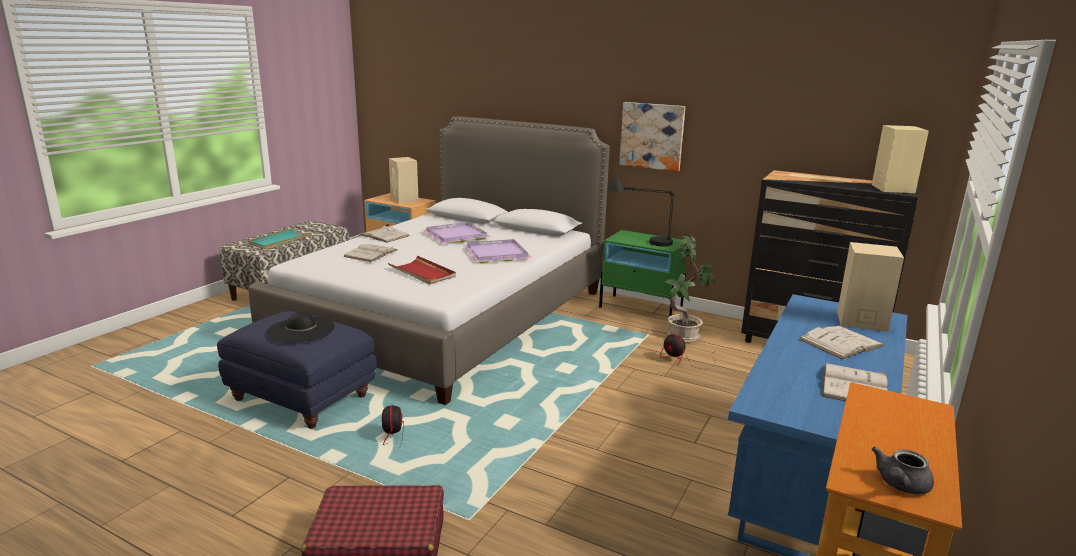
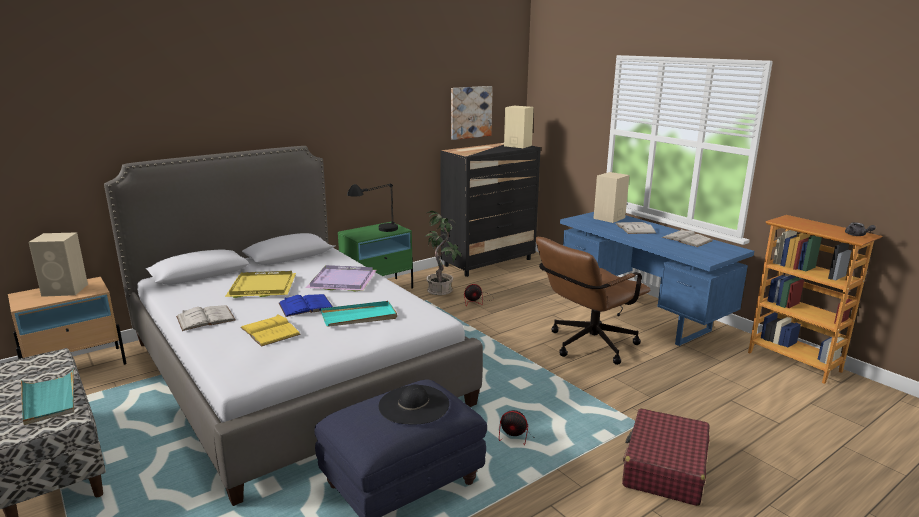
camera: 65 degrees left, 0 degrees up
white book [343,244,397,262] -> yellow book [240,314,301,347]
red tray [388,256,456,284] -> turquoise tray [321,301,397,327]
purple tray [423,222,491,243] -> yellow tray [225,271,296,298]
picture [619,102,685,172] -> picture moved to [451,86,493,140]
none -> blue book [279,294,333,317]
none -> brown office chair [536,237,650,365]

